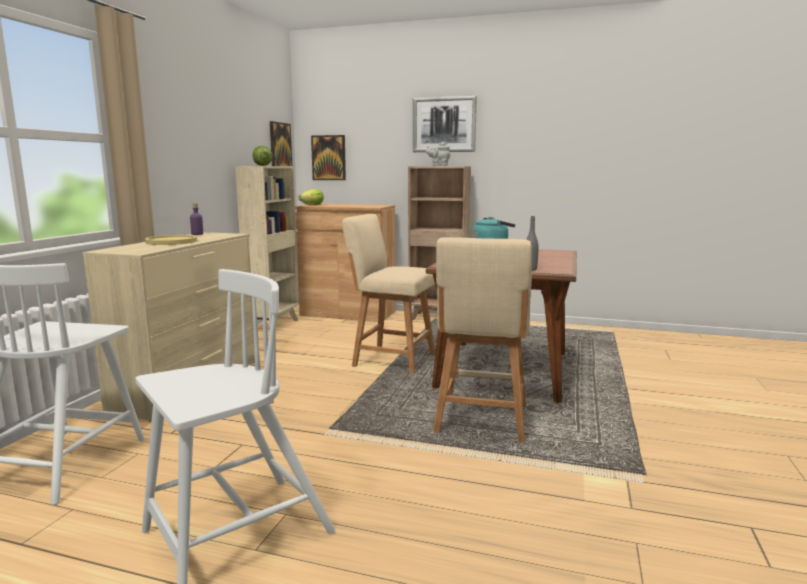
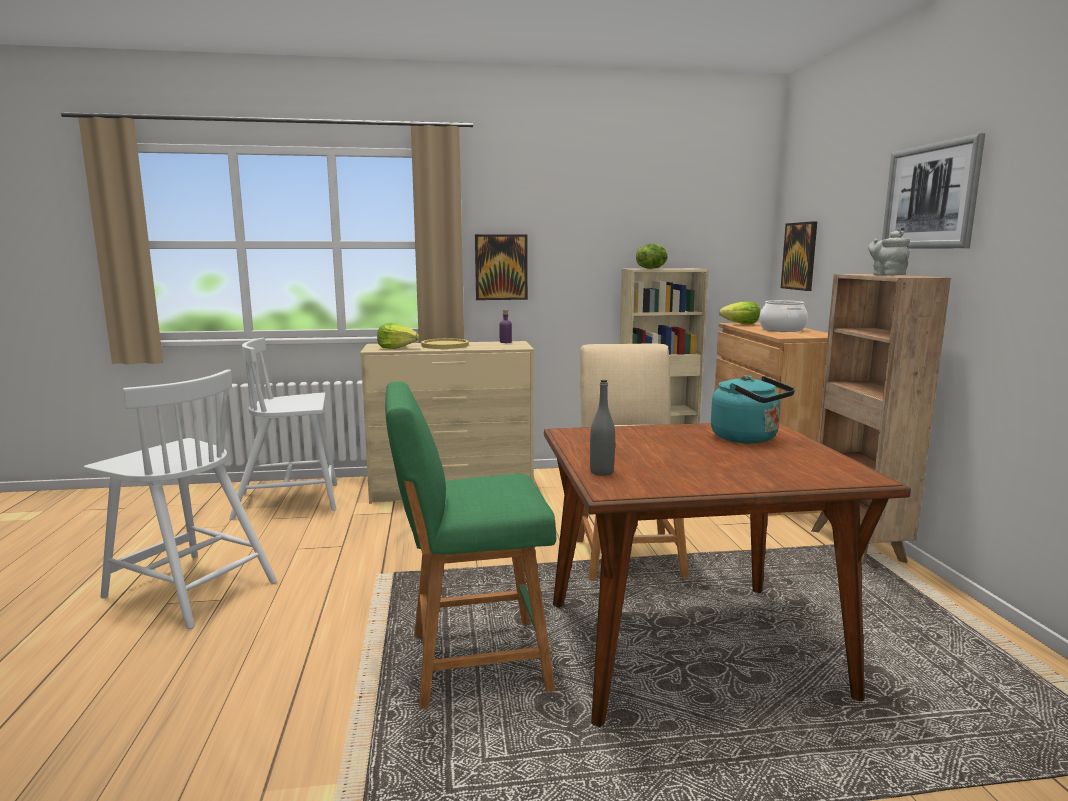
camera: 65 degrees right, 0 degrees up
picture [270,121,292,166] -> picture moved to [475,234,528,300]
beige stool [433,237,532,442] -> green stool [385,381,556,709]
none -> lettuce [377,323,419,349]
none -> cooking pot [759,300,808,332]

